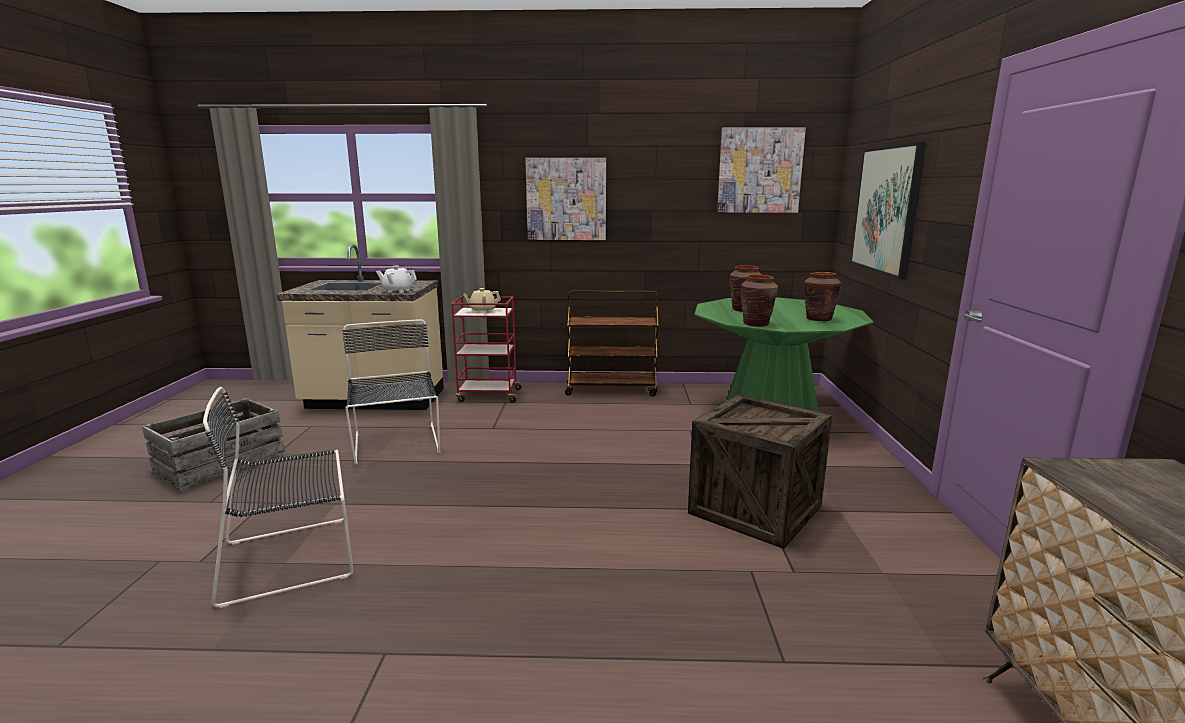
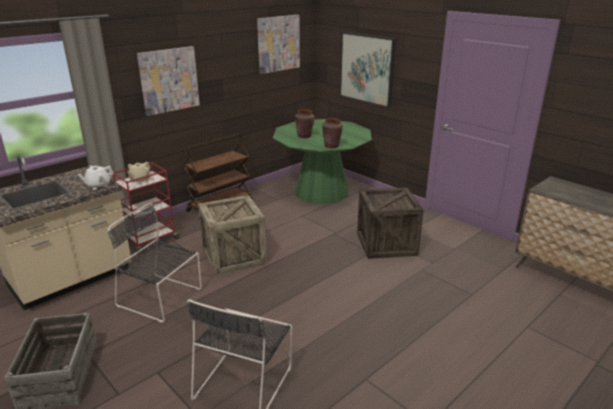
camera: 45 degrees left, 10 degrees up
brown vase [804,272,841,321] -> none
none -> crate [198,195,267,275]

